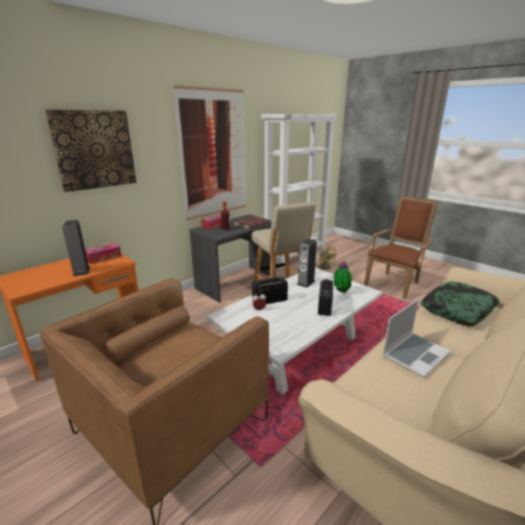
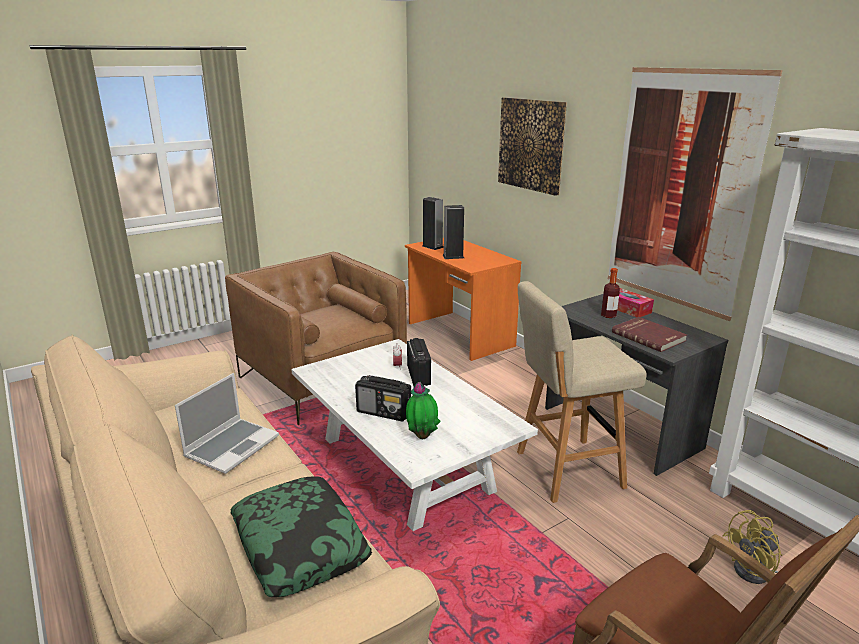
camera: 100 degrees right, 0 degrees up
tissue box [85,243,121,264] -> none
speaker [297,239,317,288] -> speaker moved to [422,197,444,250]
laptop [382,299,451,378] -> laptop turned 120 degrees counterclockwise [175,373,279,474]

